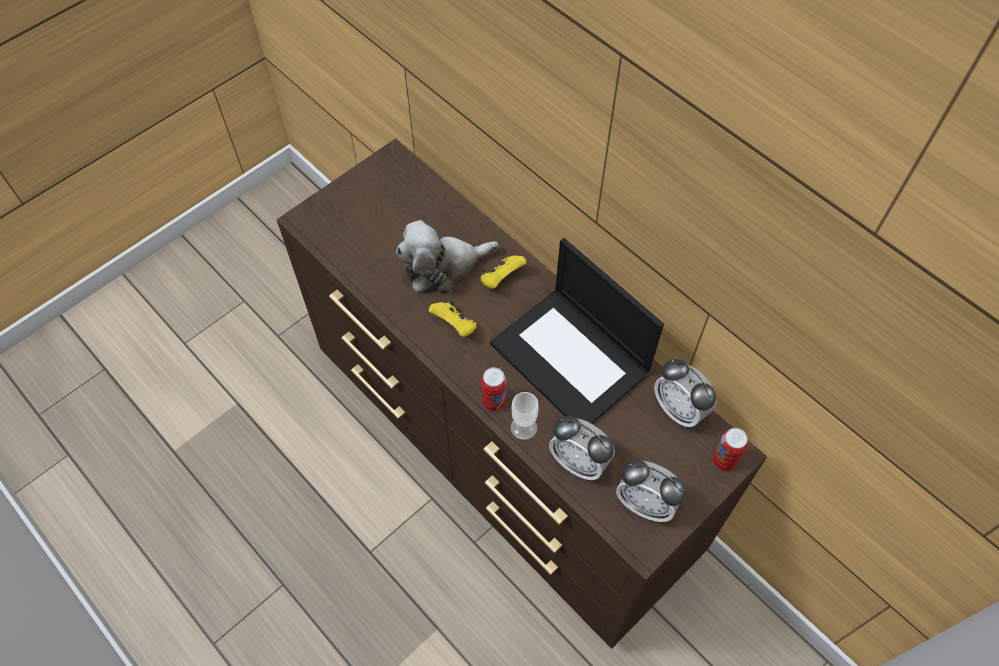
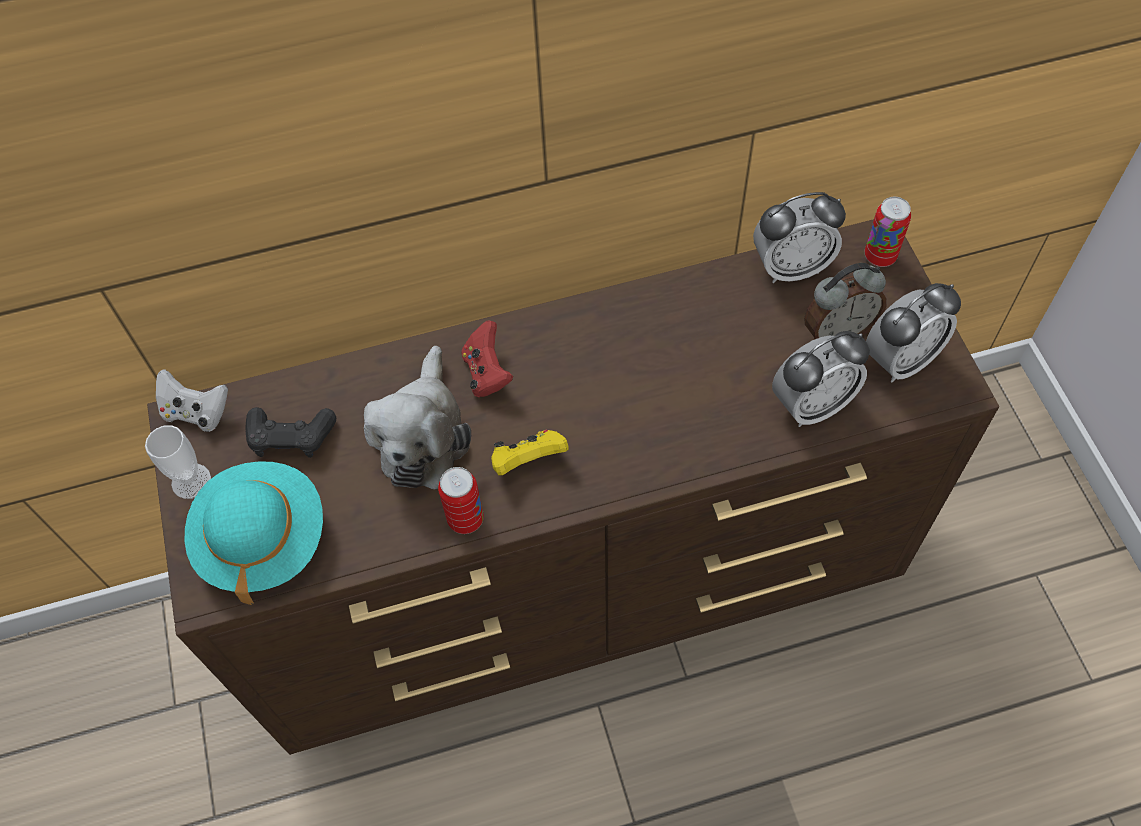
camera: 60 degrees left, 0 degrees up
yellow game controller [481,255,527,289] -> red game controller [461,321,513,398]
can [481,367,506,411] -> can moved to [438,467,484,534]
laptop [490,238,664,424] -> none
cup [511,392,539,440] -> cup moved to [145,425,211,499]
none -> white game controller [156,369,228,432]
none -> turquoise hat [185,461,323,605]
none -> black game controller [246,407,336,458]
none -> alarm clock [804,263,887,339]

